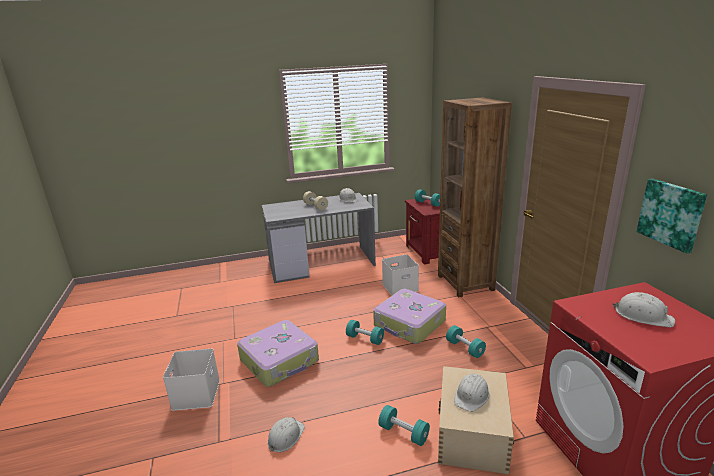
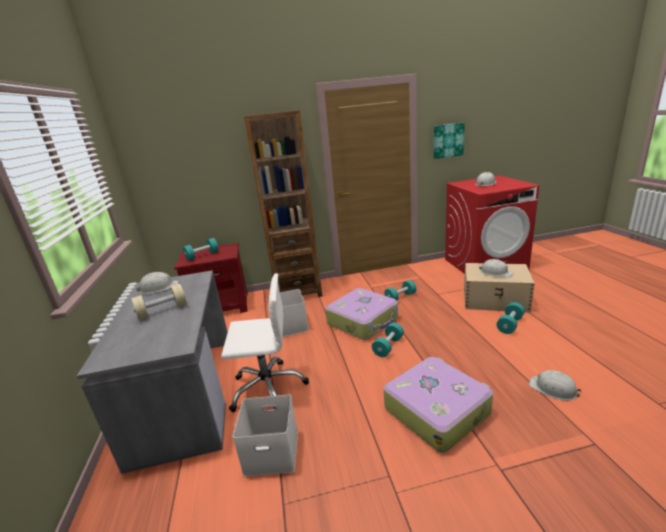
camera: 85 degrees left, 0 degrees up
white storage box [163,349,220,411] -> white storage box moved to [232,395,298,476]
none -> white office chair [221,273,309,412]

